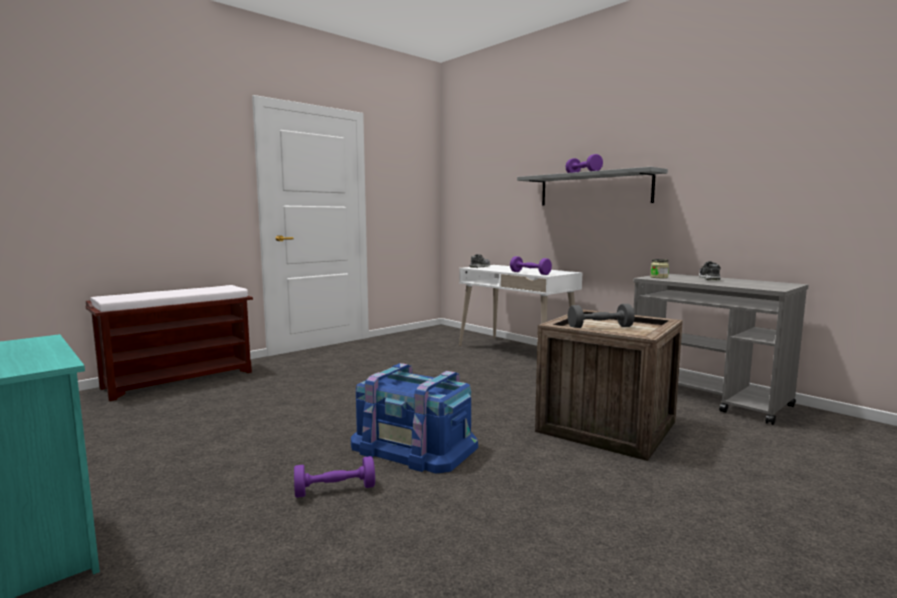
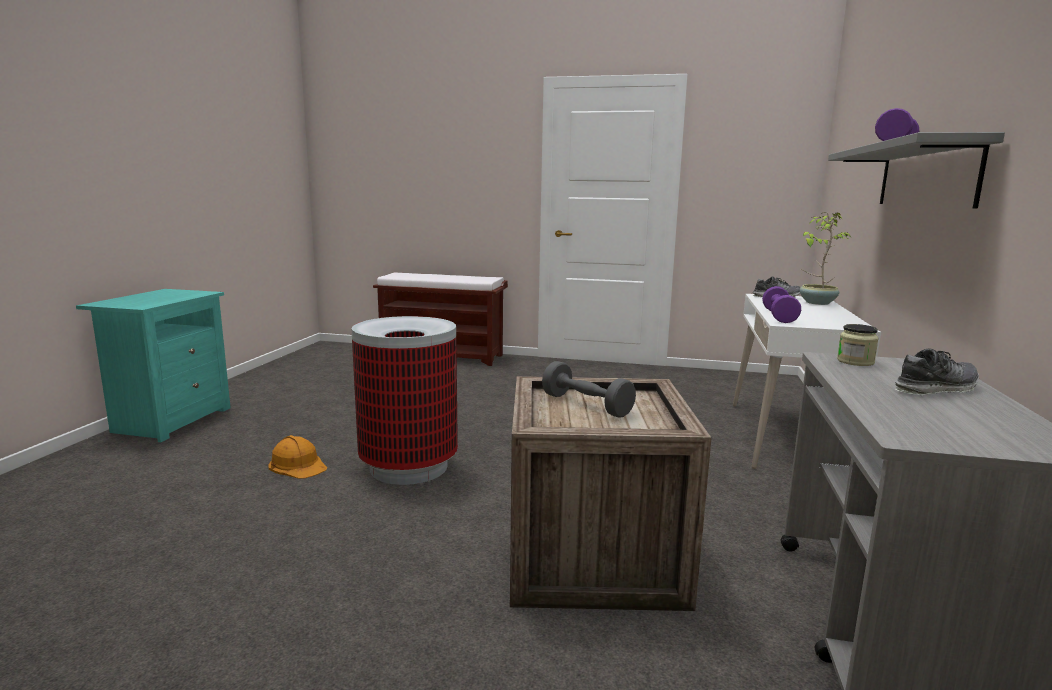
camera: 55 degrees right, 5 degrees up
purple dumbbell [294,456,375,498] -> orange hard hat [268,435,327,479]
blue storage box [351,363,478,474] -> trash can [351,316,458,485]
none -> potted plant [800,212,851,305]

